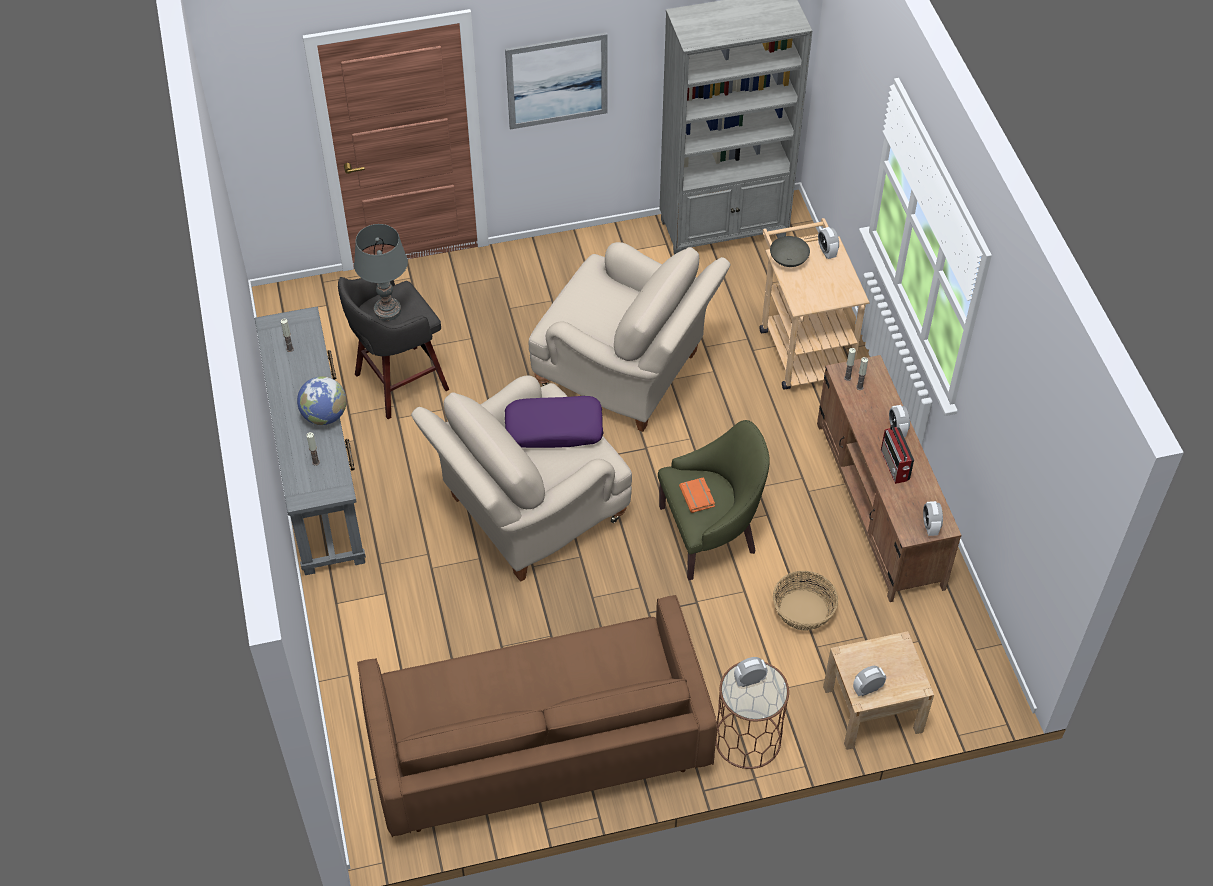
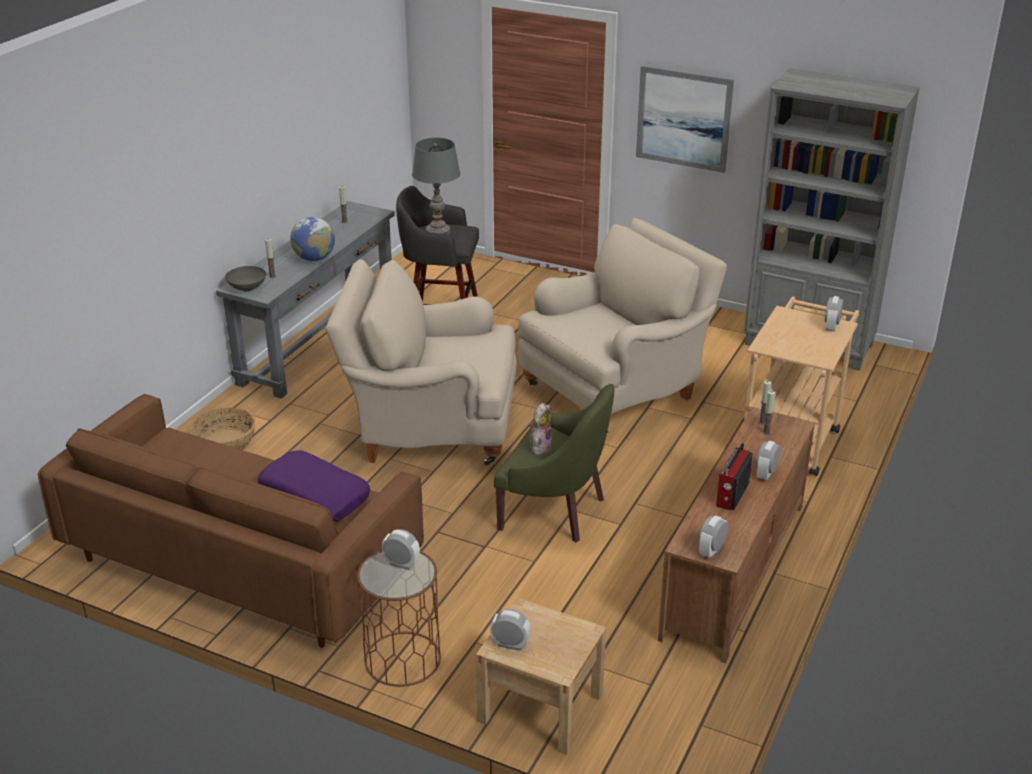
camera: 40 degrees right, 20 degrees down
purple pillow [505,396,604,448] -> purple pillow moved to [258,450,370,521]
beige armchair [529,242,730,432] -> beige armchair turned 105 degrees counterclockwise [518,218,727,434]
orange book [679,477,715,513] -> plush toy [529,403,552,455]
grey bowl [770,236,810,267] -> grey bowl moved to [225,266,266,291]
basket [773,571,838,631] -> basket moved to [191,407,256,450]

